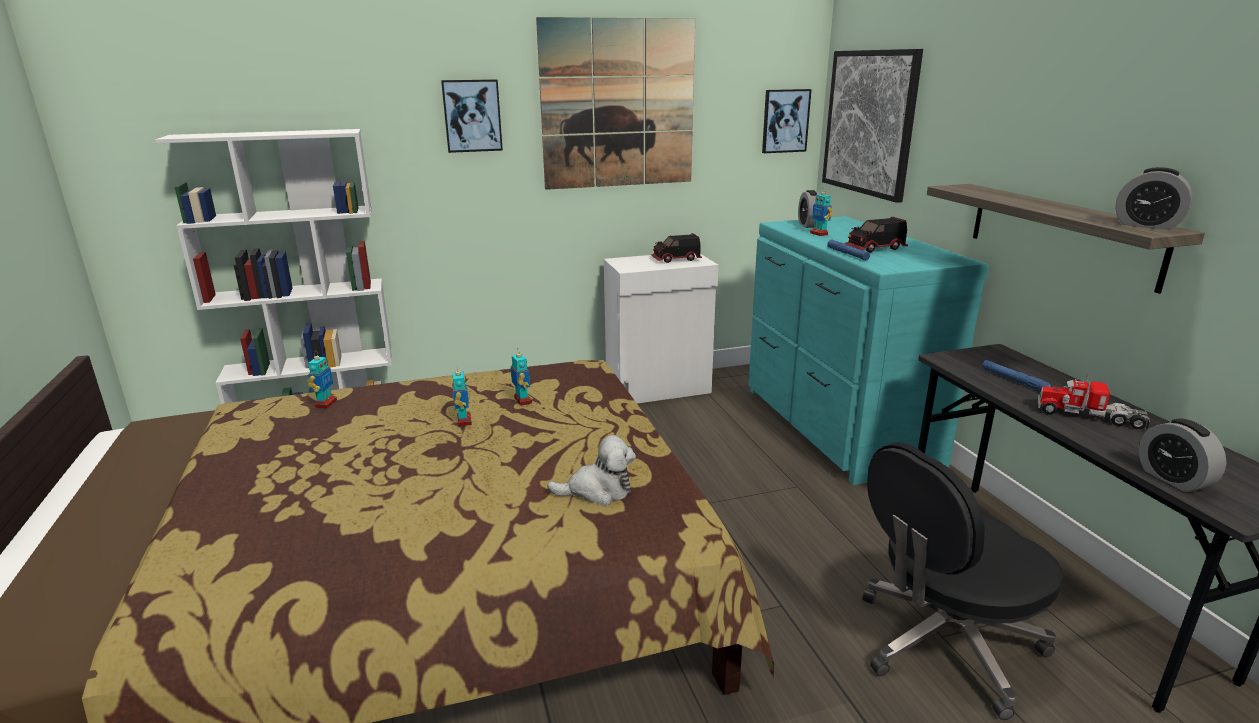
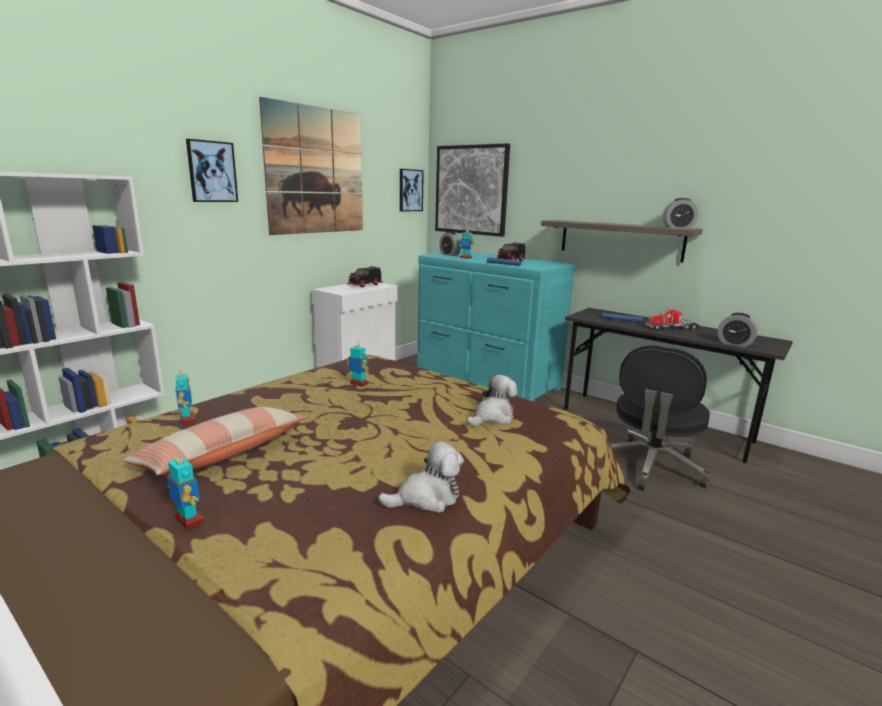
camera: 35 degrees left, 5 degrees down
toy robot [452,366,472,426] -> toy robot moved to [167,451,204,529]
none -> pillow [123,407,306,476]
none -> plush toy [378,441,464,513]

